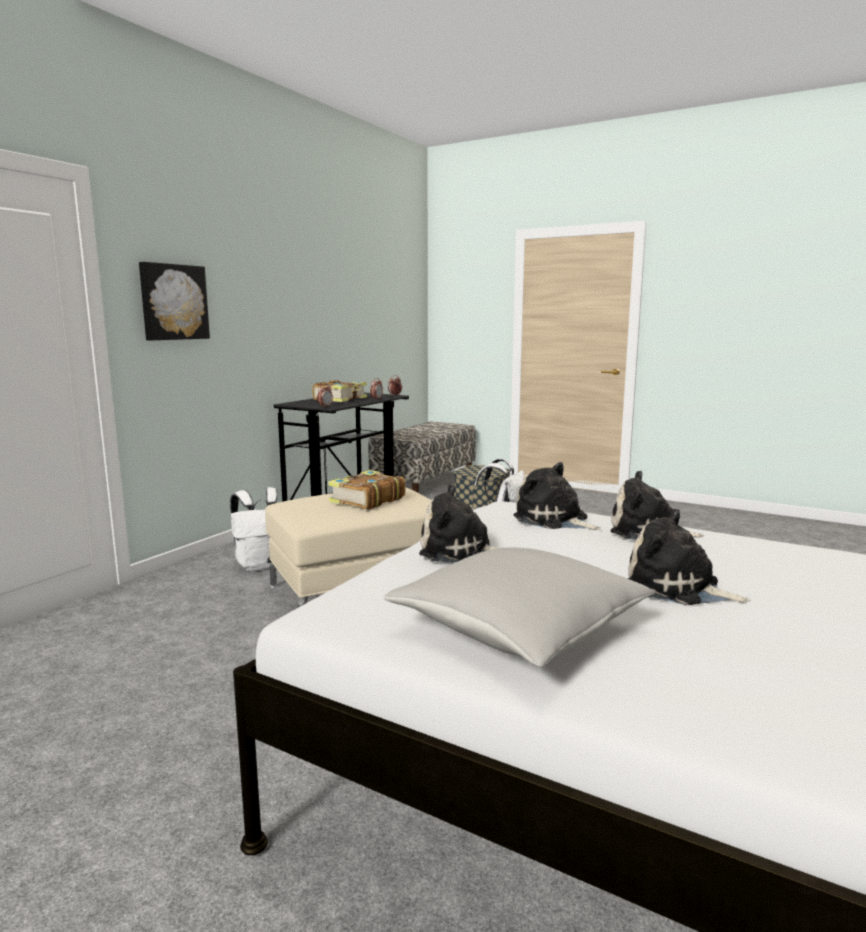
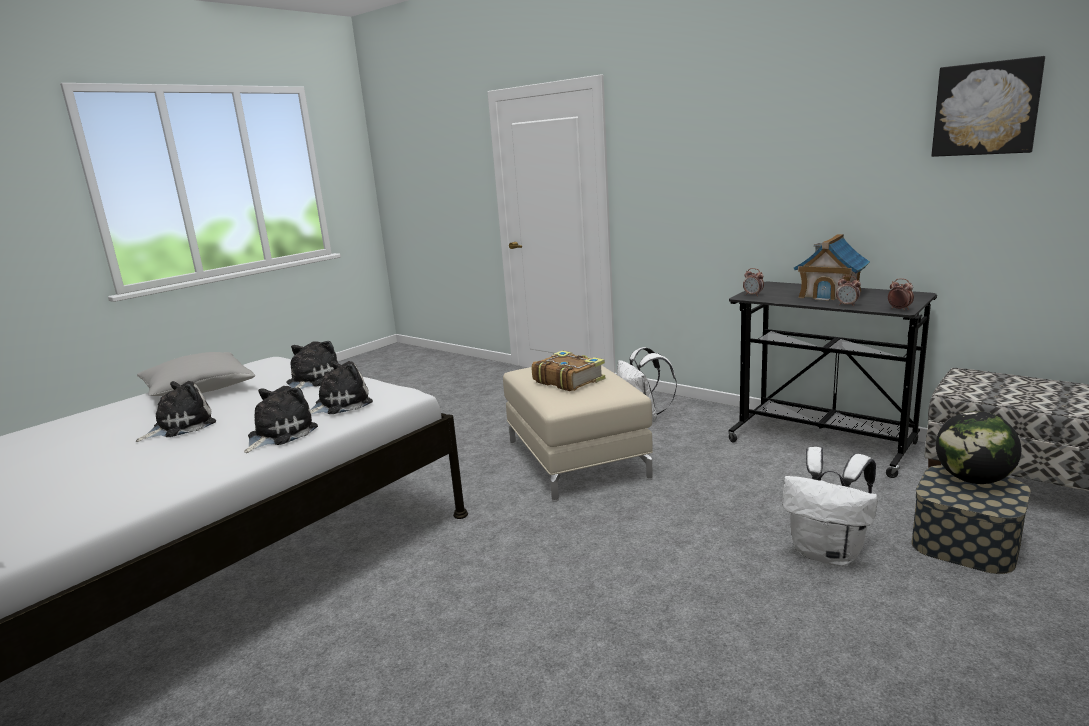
camera: 100 degrees right, 5 degrees up
picture [139,262,210,340] -> picture moved to [932,56,1045,157]
book [312,380,367,402] -> toy house [794,234,870,302]
none -> globe [936,411,1021,484]

